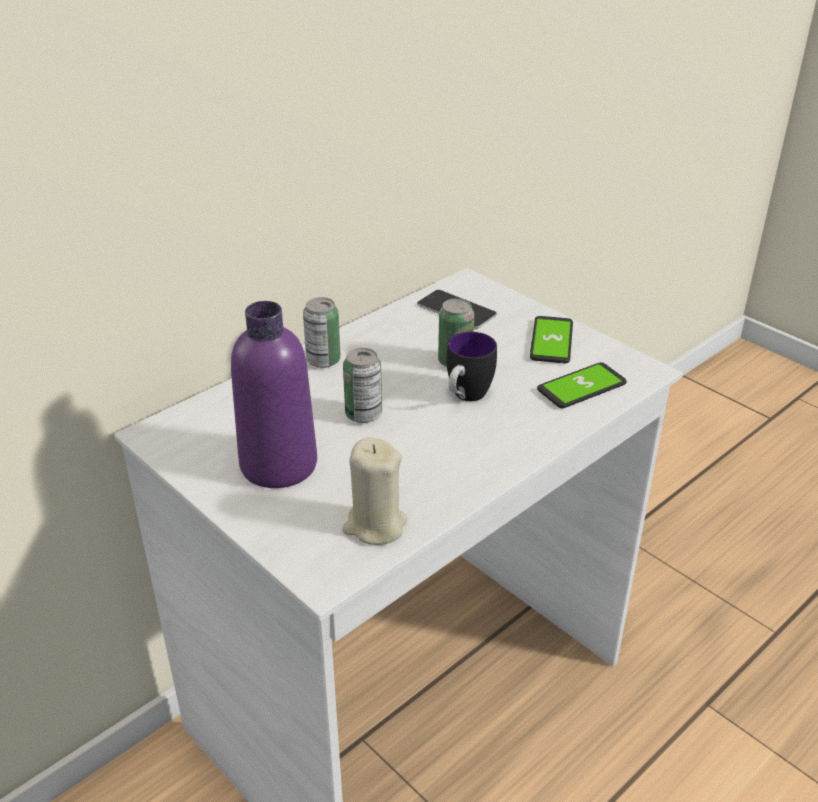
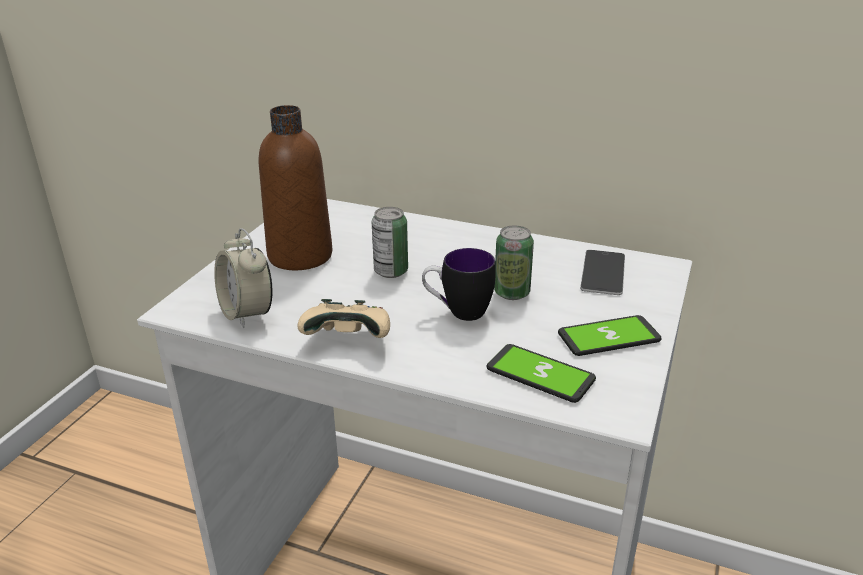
camera: 65 degrees right, 5 degrees down
purple bottle [231,301,317,488] -> brown bottle [259,105,332,270]
can [303,297,341,368] -> none
beige candle [342,437,407,545] -> alarm clock [214,228,272,328]
none -> beige game controller [297,299,390,338]

